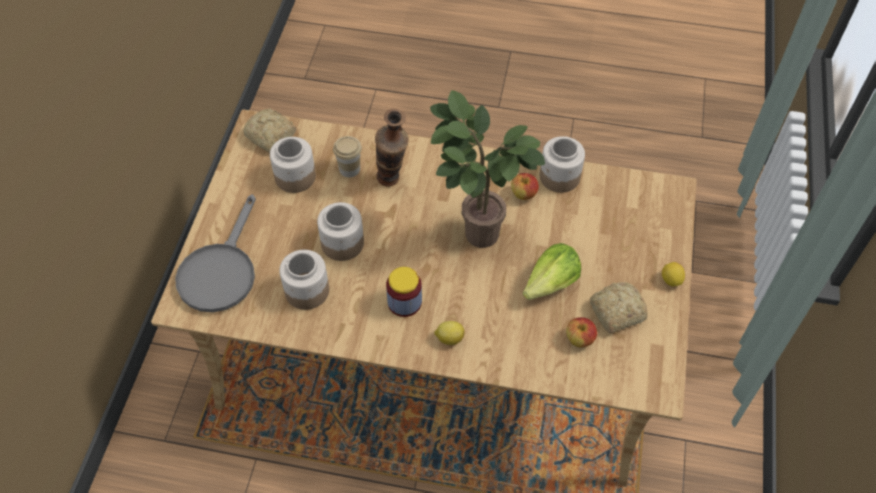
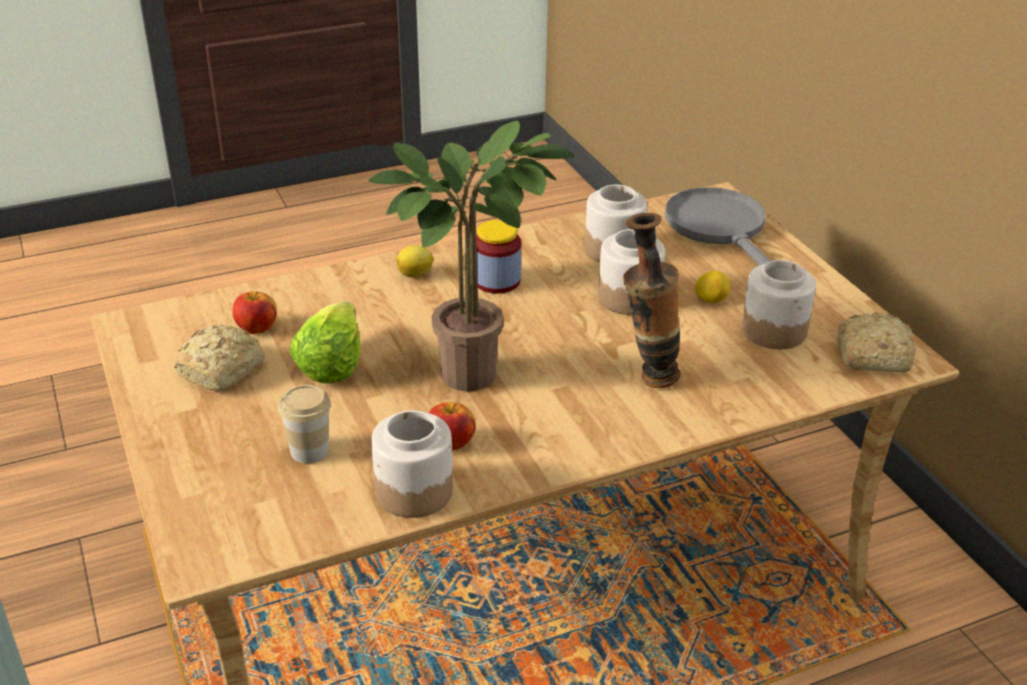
camera: 145 degrees right, 20 degrees down
cup [333,136,362,177] -> cup moved to [278,385,331,464]
lemon [662,262,685,286] -> lemon moved to [695,271,730,303]

